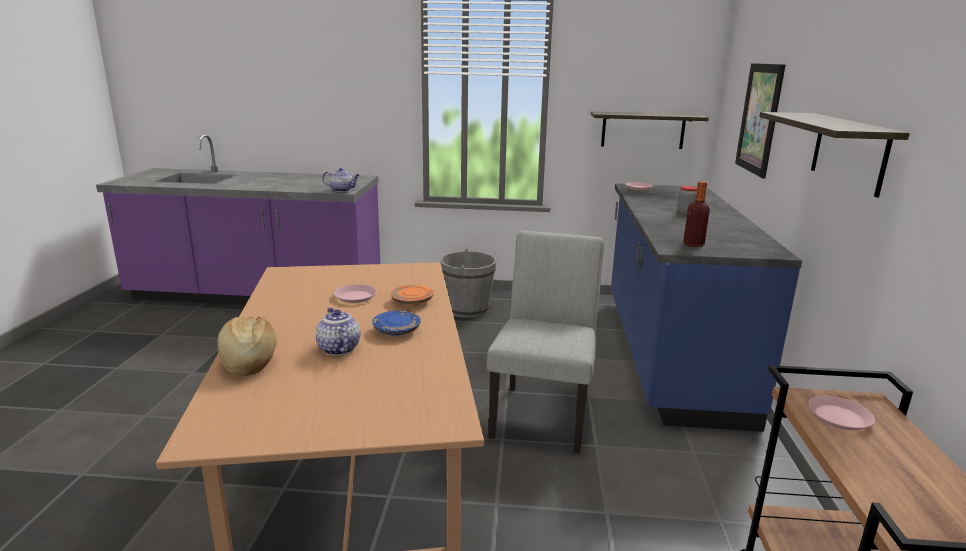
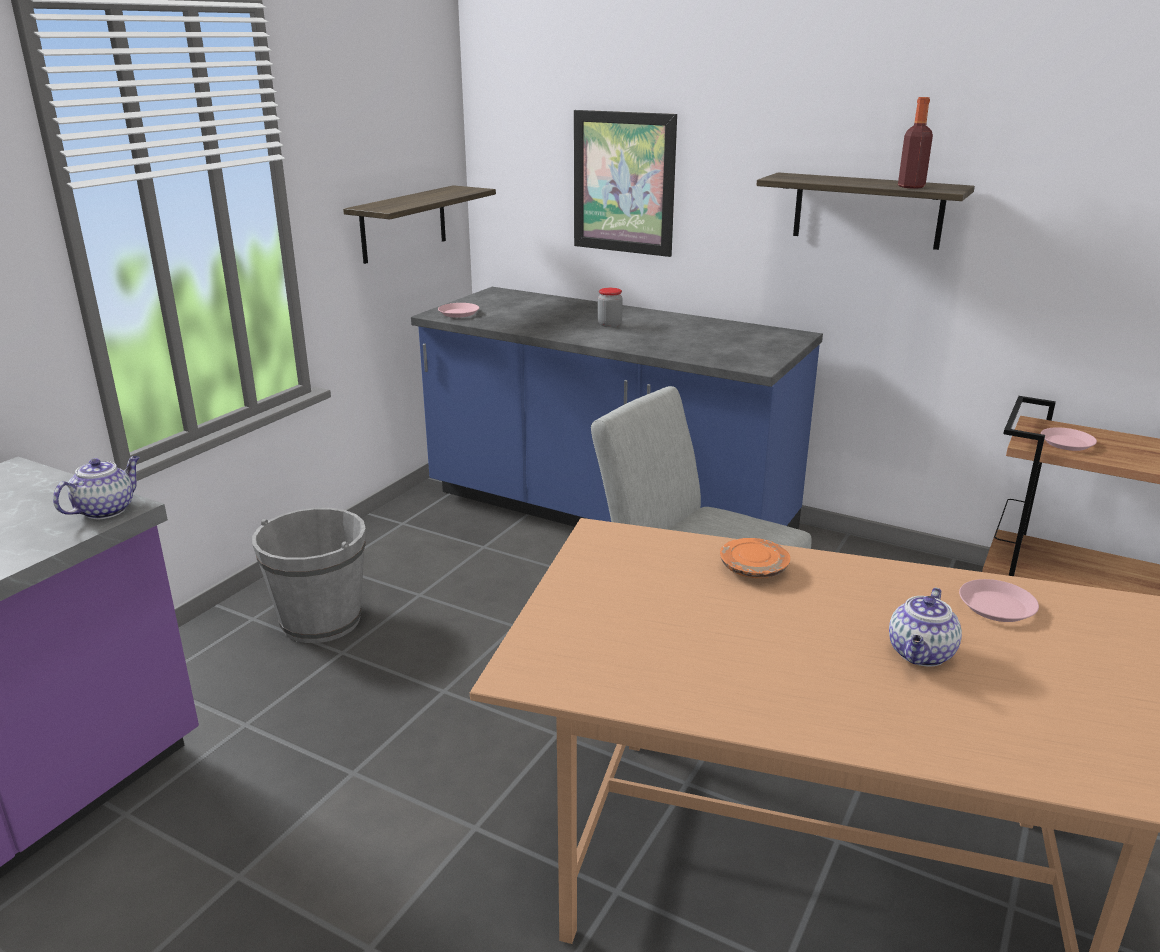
camera: 65 degrees left, 5 degrees up
bread [217,317,277,376] -> none
teapot [315,308,360,355] -> teapot turned 60 degrees counterclockwise [889,588,962,666]
pink plate [334,285,377,303] -> pink plate moved to [959,579,1039,622]
blue plate [372,311,421,336] -> none
bottle [683,181,710,247] -> bottle moved to [898,97,933,189]

